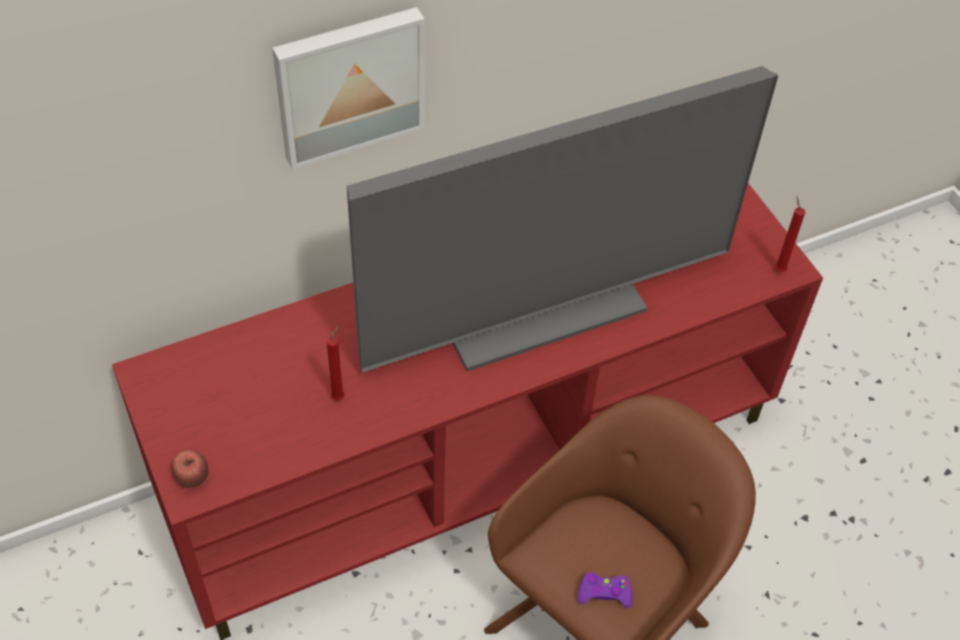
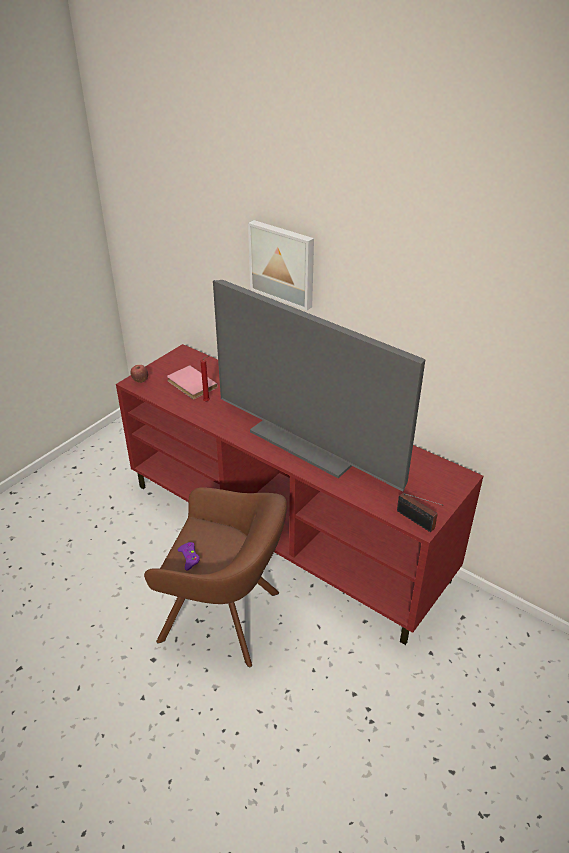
camera: 65 degrees right, 15 degrees down
red candle [775,197,805,272] -> radio [397,493,443,532]
none -> pink book [167,365,217,399]

